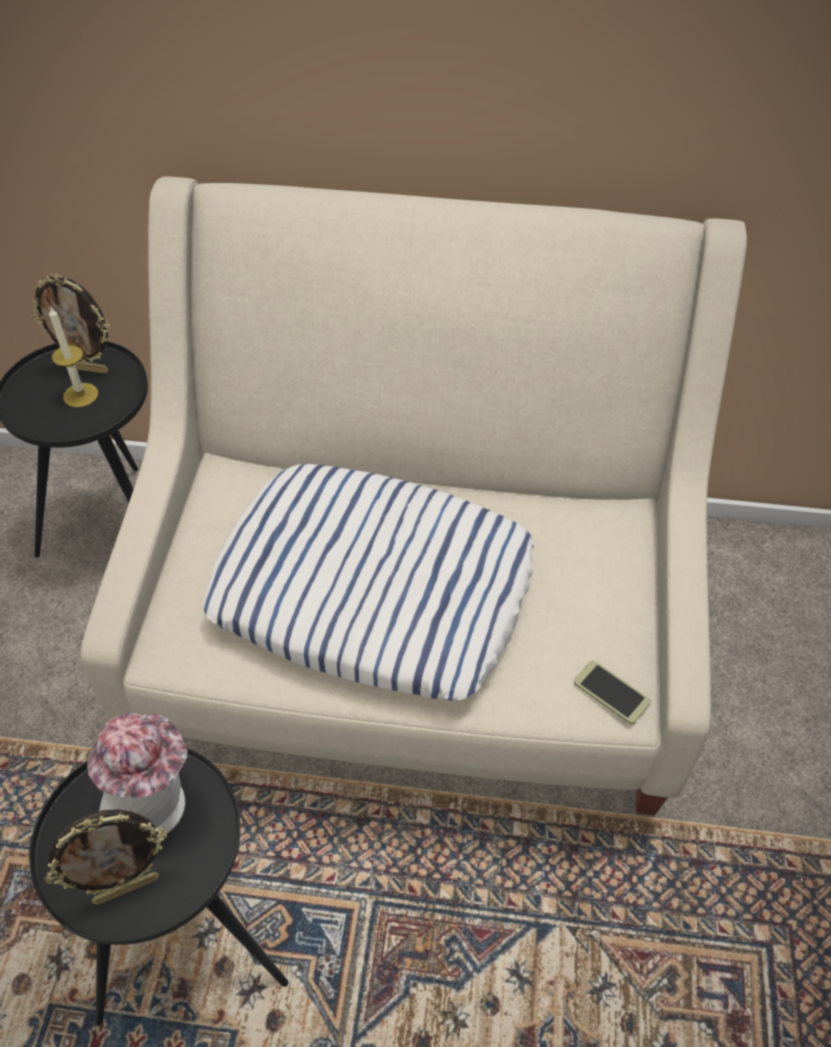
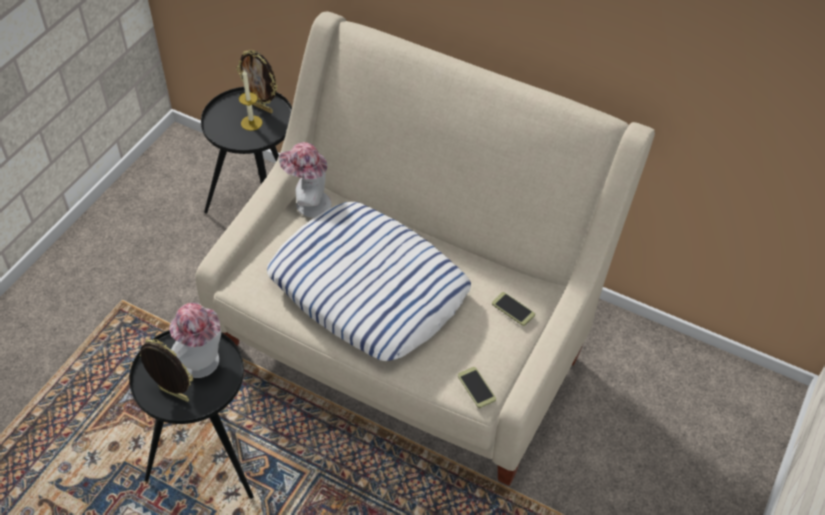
camera: 20 degrees right, 0 degrees up
picture frame [45,809,167,905] -> picture frame turned 150 degrees counterclockwise [140,339,193,402]
none -> hat [278,142,331,218]
none -> phone [492,292,535,326]

